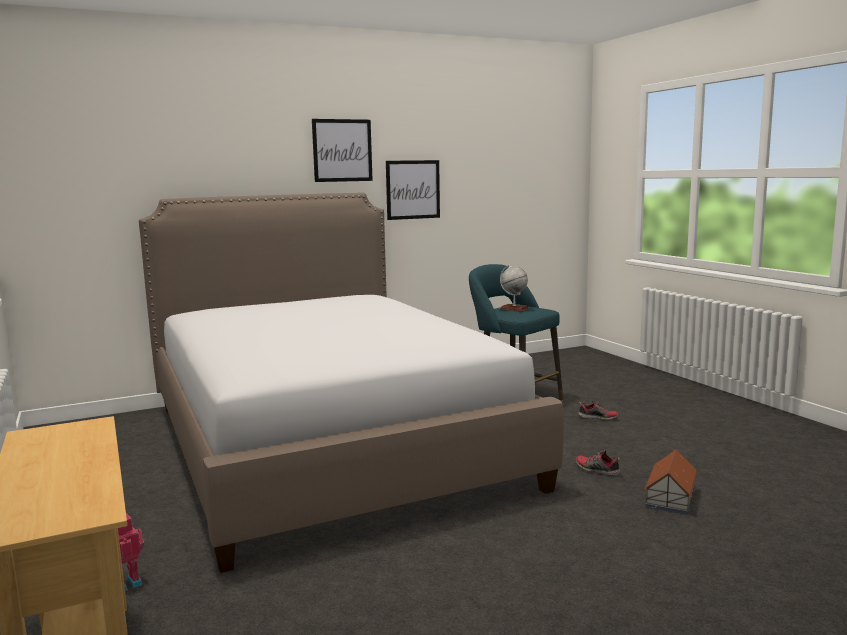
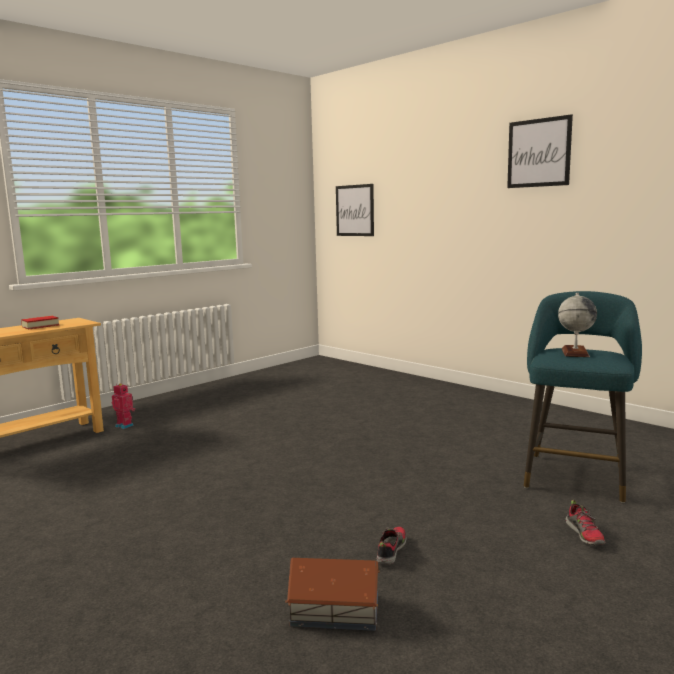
camera: 70 degrees right, 0 degrees up
bed [139,193,564,573] -> none
picture [386,160,440,220] -> picture moved to [336,184,374,236]
none -> book [21,316,59,330]

